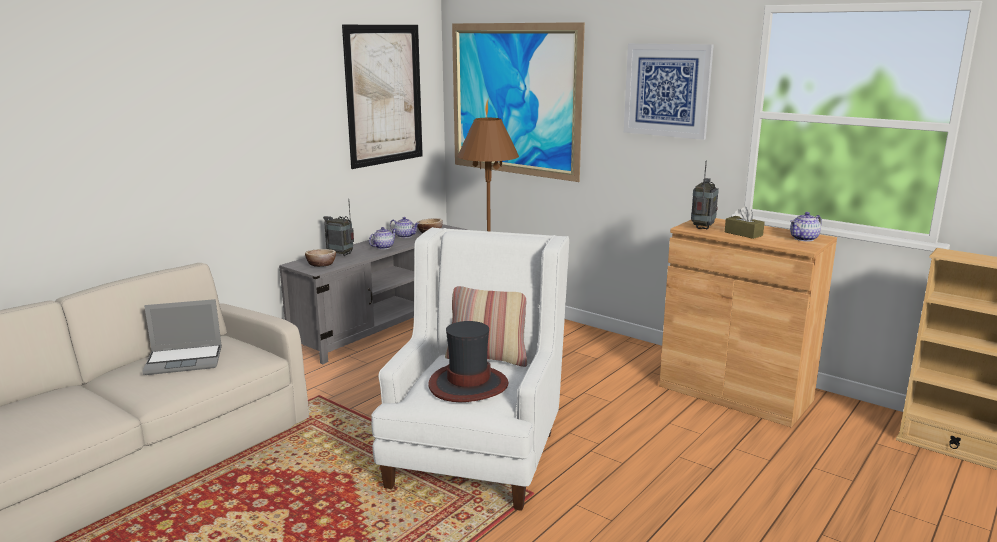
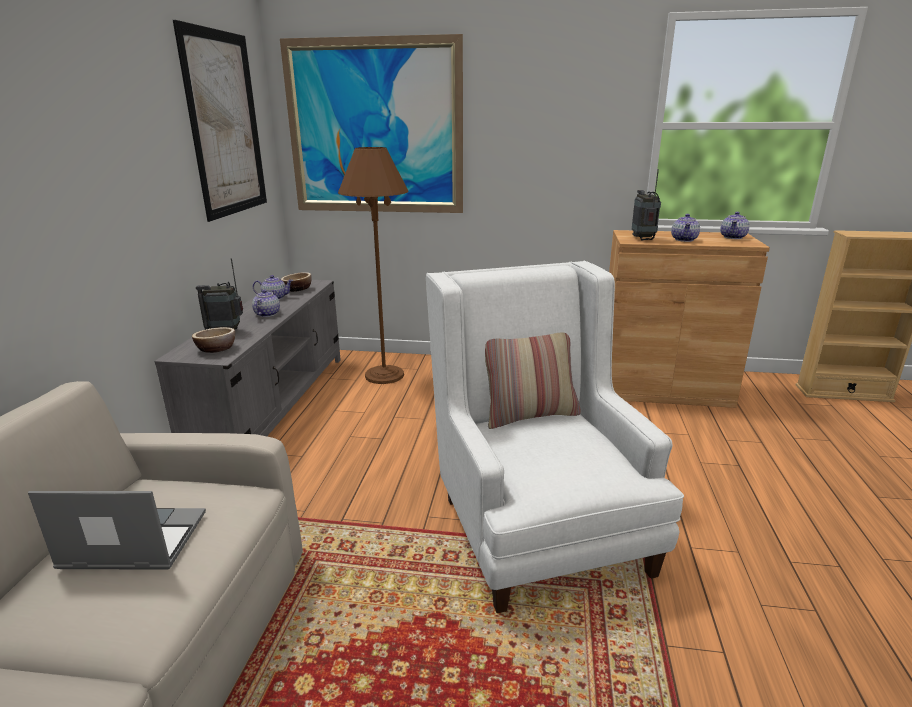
camera: 30 degrees left, 5 degrees up
laptop [142,299,222,375] -> laptop turned 135 degrees counterclockwise [28,491,206,569]
hat [428,321,508,402] -> none
picture [624,44,714,140] -> none
brown tissue box [725,206,765,239] -> teapot [671,214,700,242]

